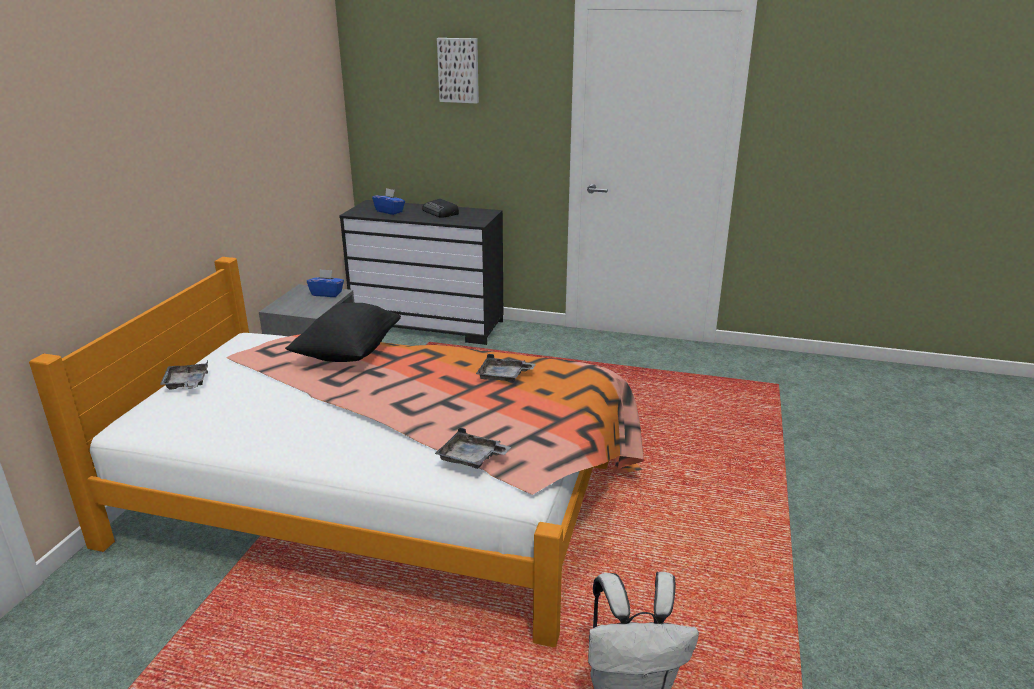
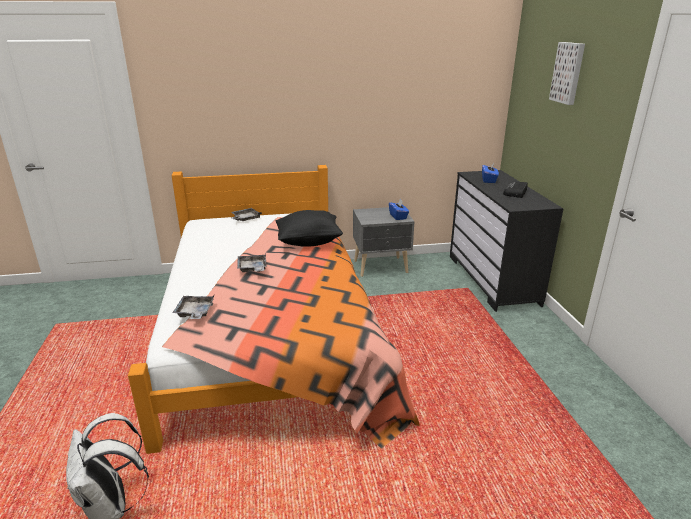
camera: 65 degrees right, 0 degrees up
grey tray [476,354,536,382] -> grey tray moved to [237,254,267,272]

